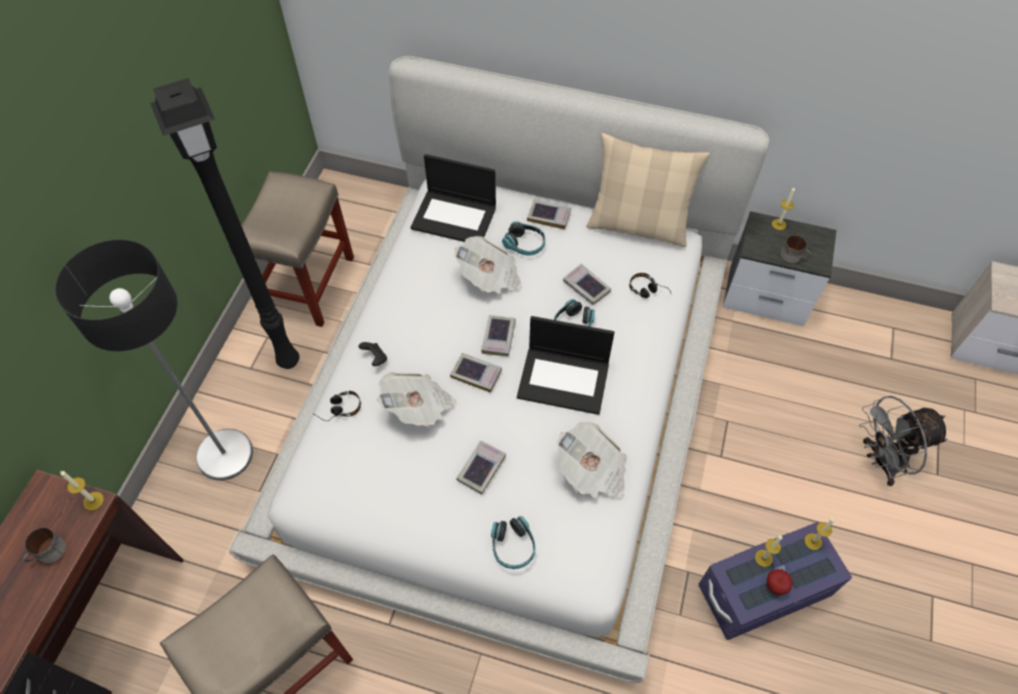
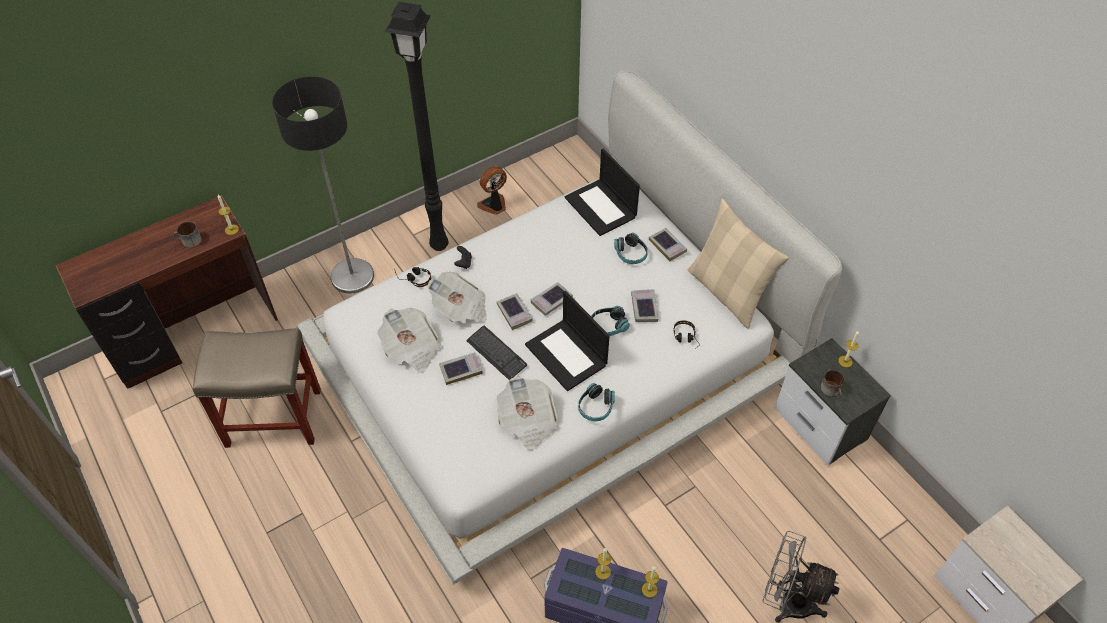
camera: 40 degrees right, 5 degrees down
beige stool [229,171,354,327] -> fan [477,166,507,215]
newspaper [455,236,522,294] -> newspaper moved to [377,308,441,373]
headphones [491,516,535,569] -> headphones moved to [578,383,615,421]
apple [767,569,792,595] -> none
none -> keyboard [466,326,527,380]

